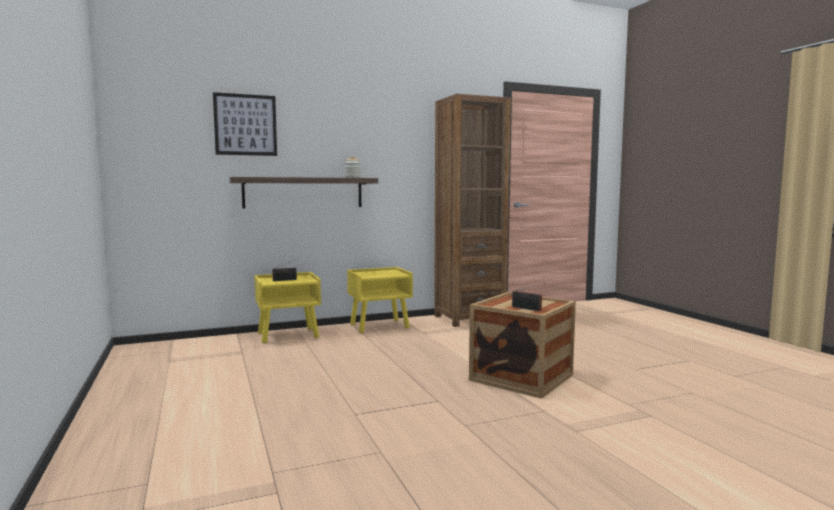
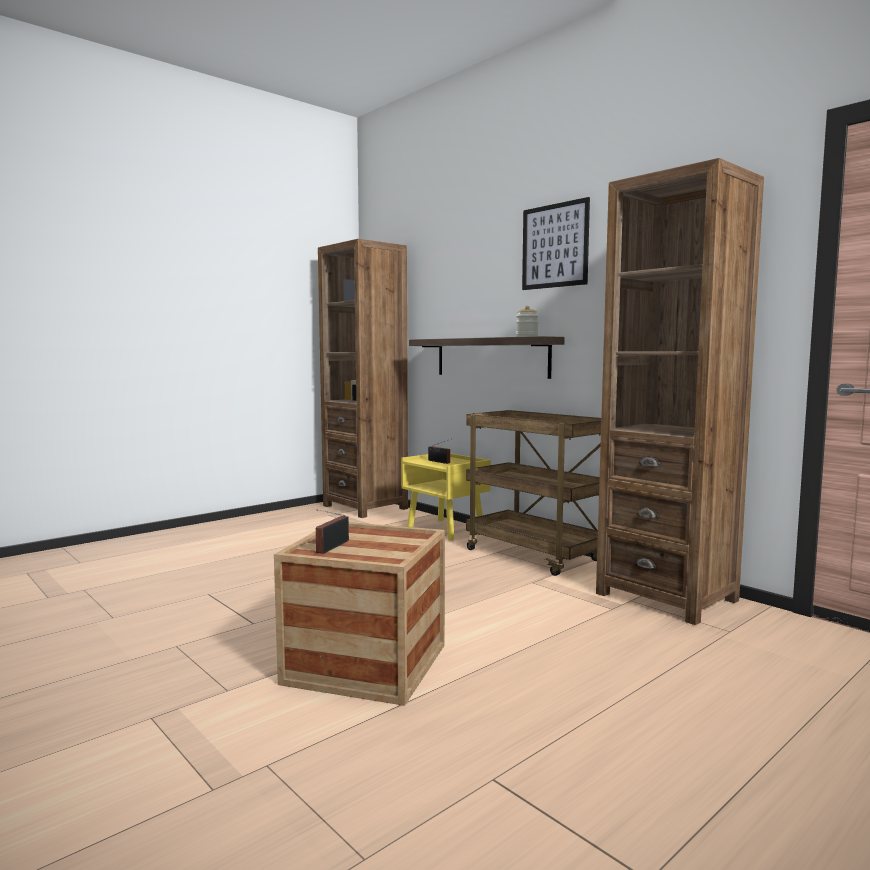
camera: 70 degrees right, 0 degrees up
picture [213,92,277,156] -> picture moved to [522,197,590,290]
yellow nightstand [347,267,413,333] -> brown cart [466,410,601,576]
none -> brown bookcase [318,239,408,518]

